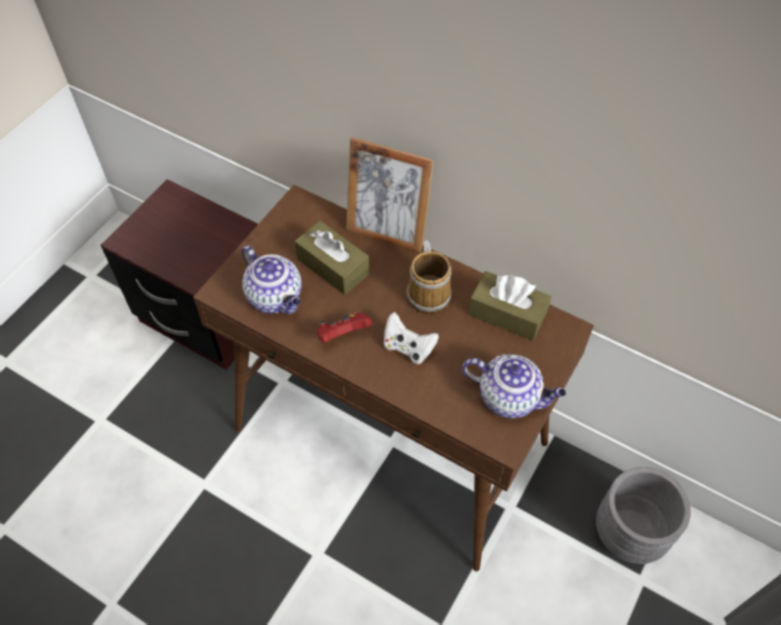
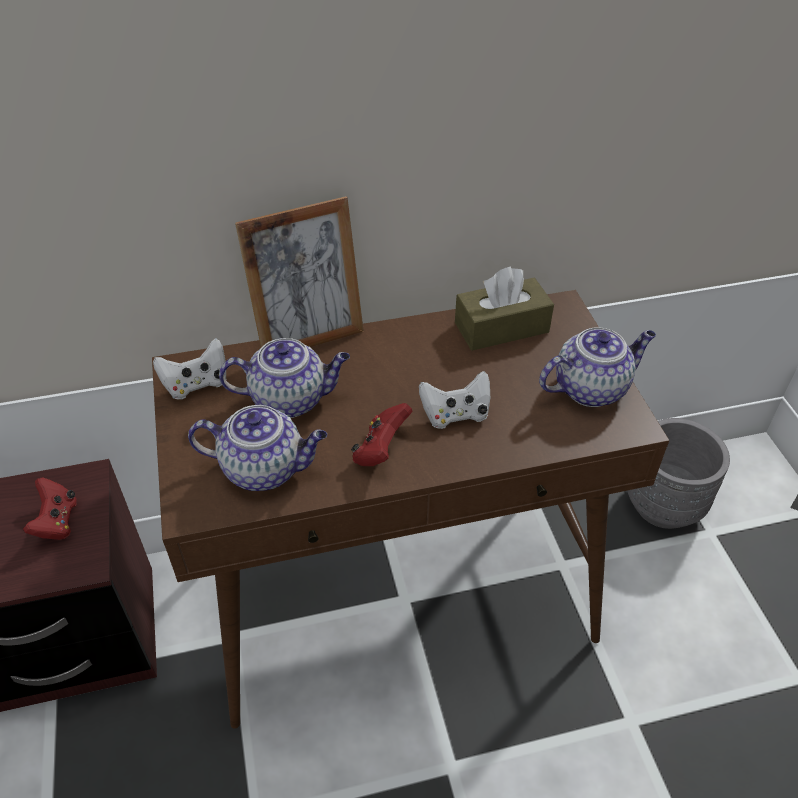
camera: 45 degrees left, 10 degrees down
brown tissue box [295,221,369,295] -> teapot [219,338,350,418]
mug [407,240,452,314] -> none
none -> red game controller [23,478,77,540]
none -> white game controller [153,338,227,399]

